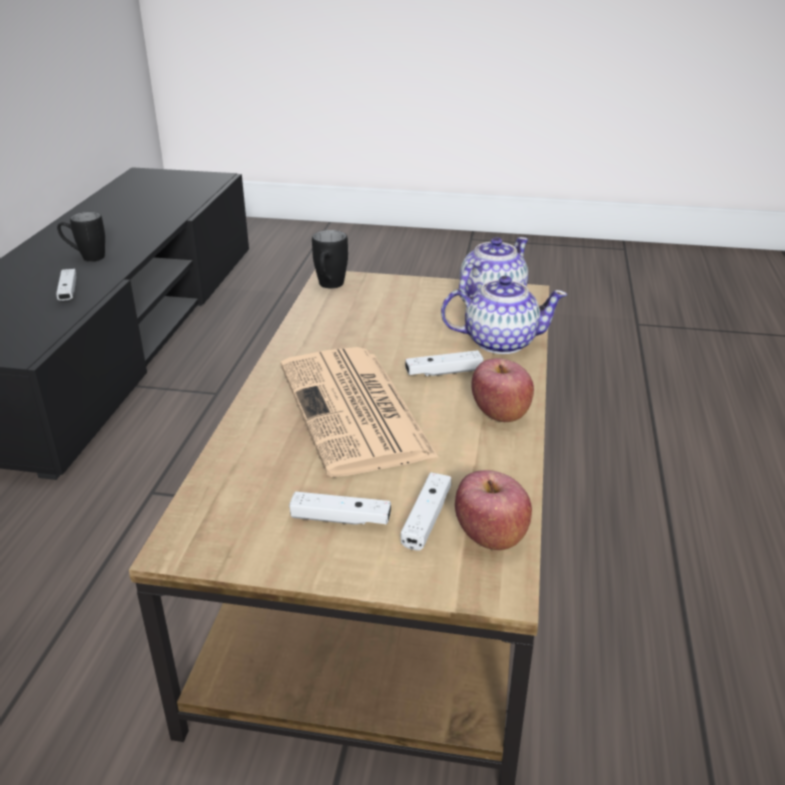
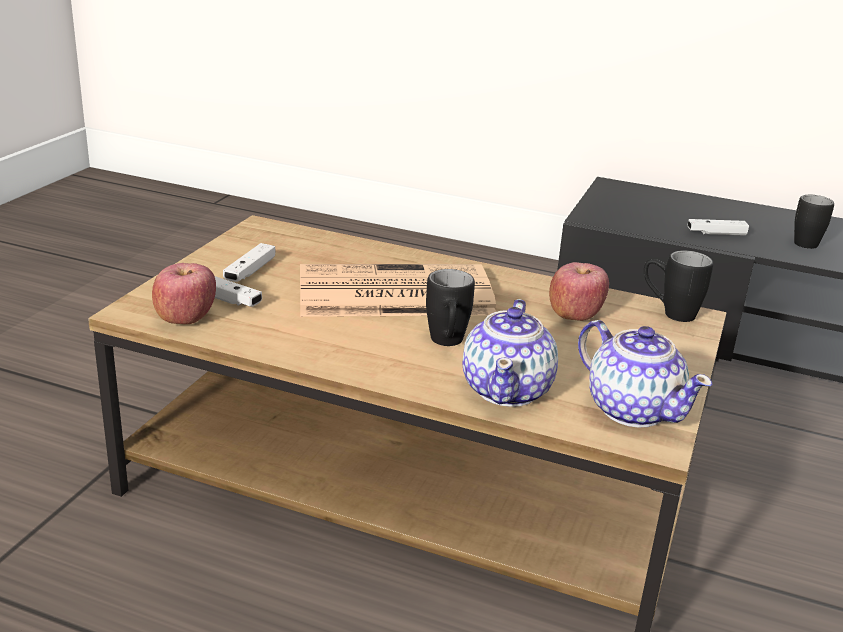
camera: 100 degrees right, 5 degrees down
white game controller [405,350,484,376] -> black mug [426,269,475,346]
apple [471,358,534,422] -> apple moved to [549,262,609,321]

